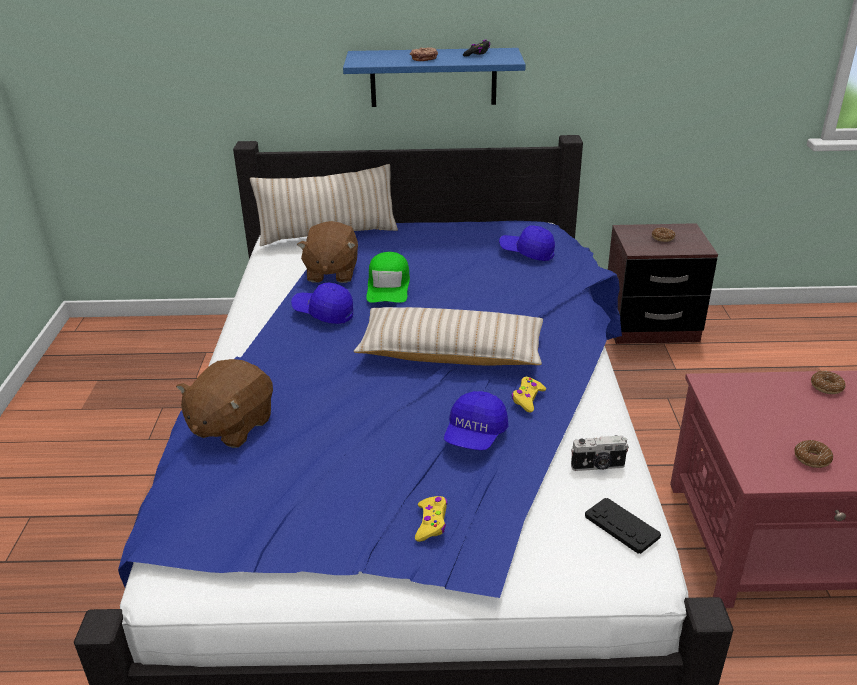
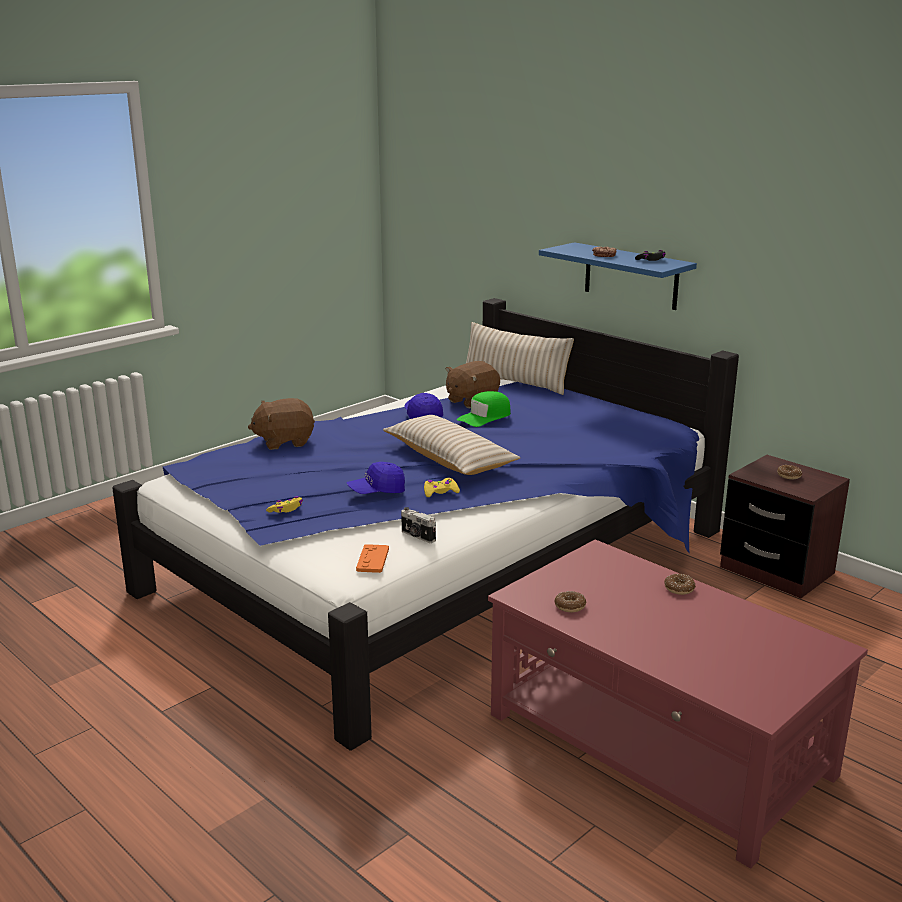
camera: 45 degrees right, 10 degrees down
blue cap [499,226,555,261] -> none
black game controller [585,498,661,554] -> orange game controller [356,544,389,573]

